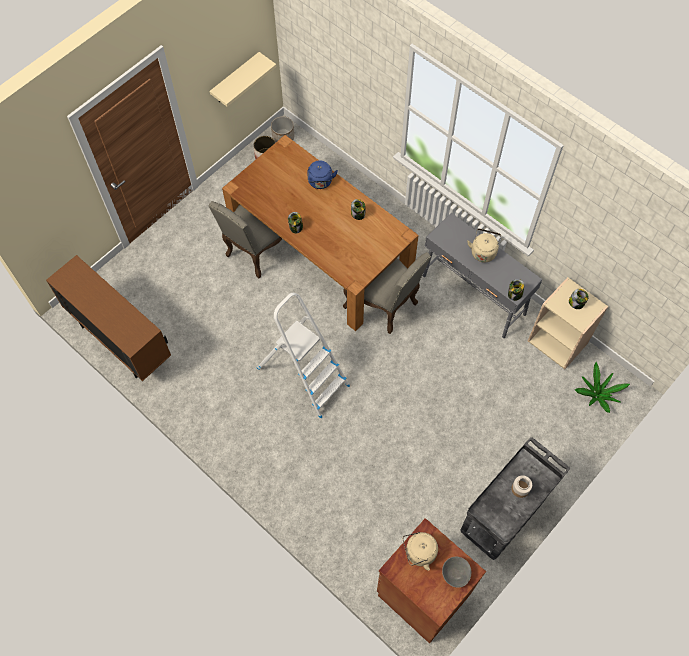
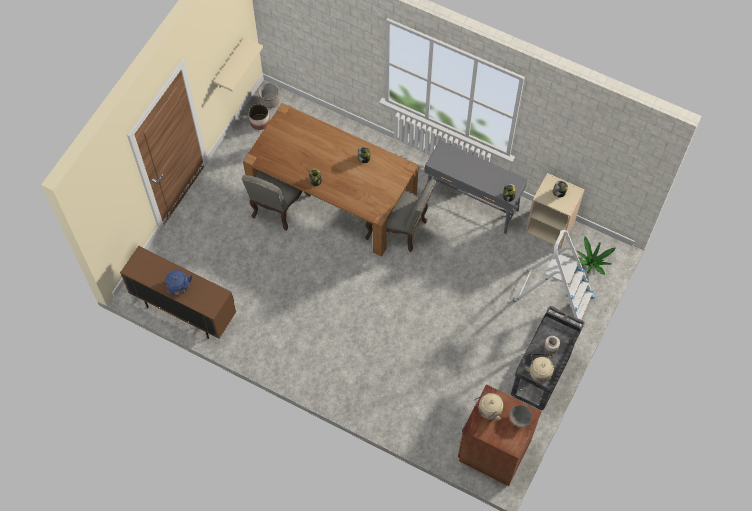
camera: 15 degrees left, 0 degrees up
white step ladder [257,293,350,418] -> white step ladder moved to [513,230,595,327]
blue kettle [307,160,338,189] -> blue kettle moved to [165,270,192,295]
beige kettle [467,229,501,263] -> beige kettle moved to [525,354,554,382]

